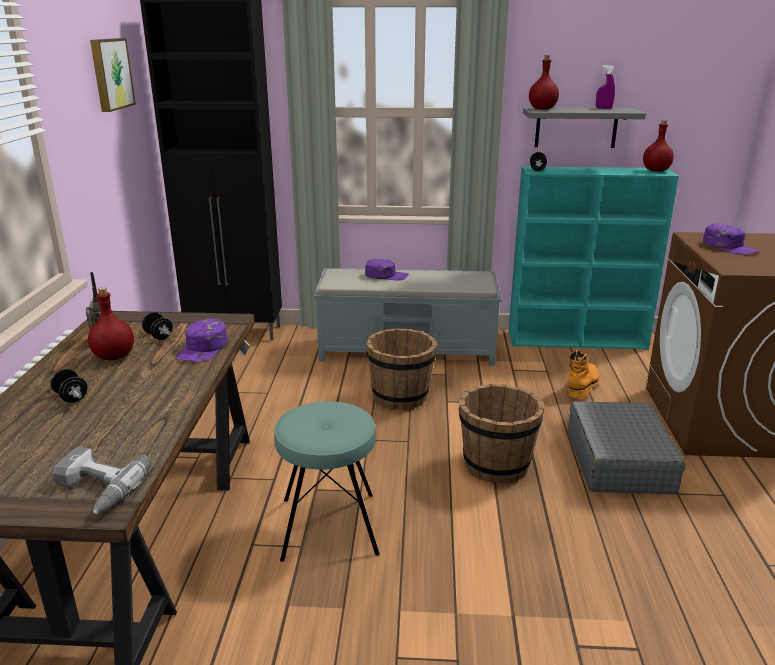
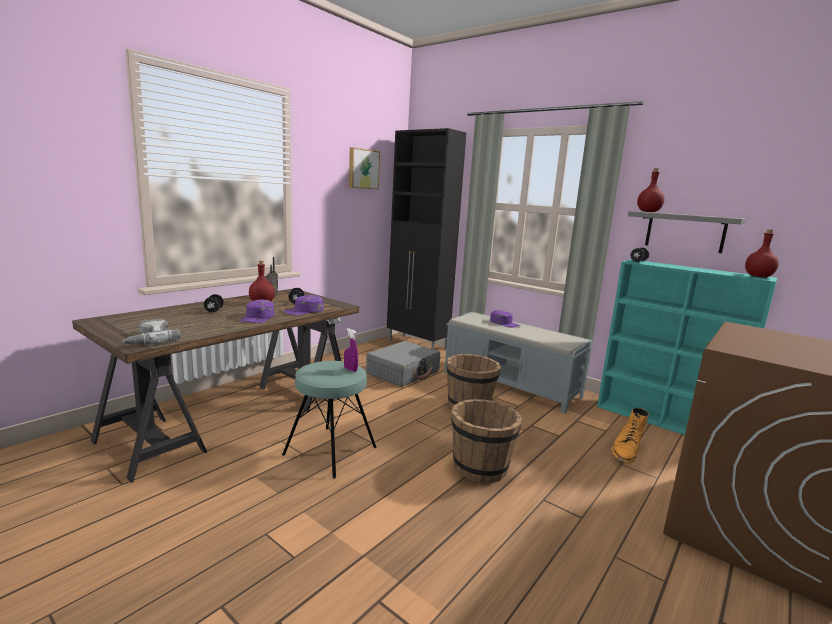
camera: 35 degrees right, 10 degrees down
orange boot [567,350,600,398] -> orange boot turned 150 degrees clockwise [612,408,649,463]
grey suitcase [568,401,686,494] -> grey suitcase moved to [366,341,440,387]
purple spray bottle [596,65,615,109] -> purple spray bottle moved to [344,328,358,372]
purple cap [703,223,759,255] -> purple cap moved to [239,299,275,323]

